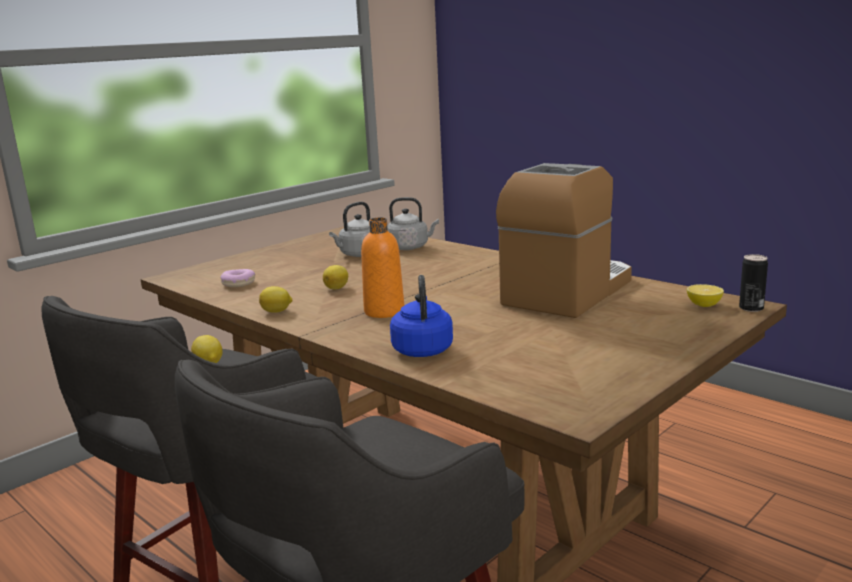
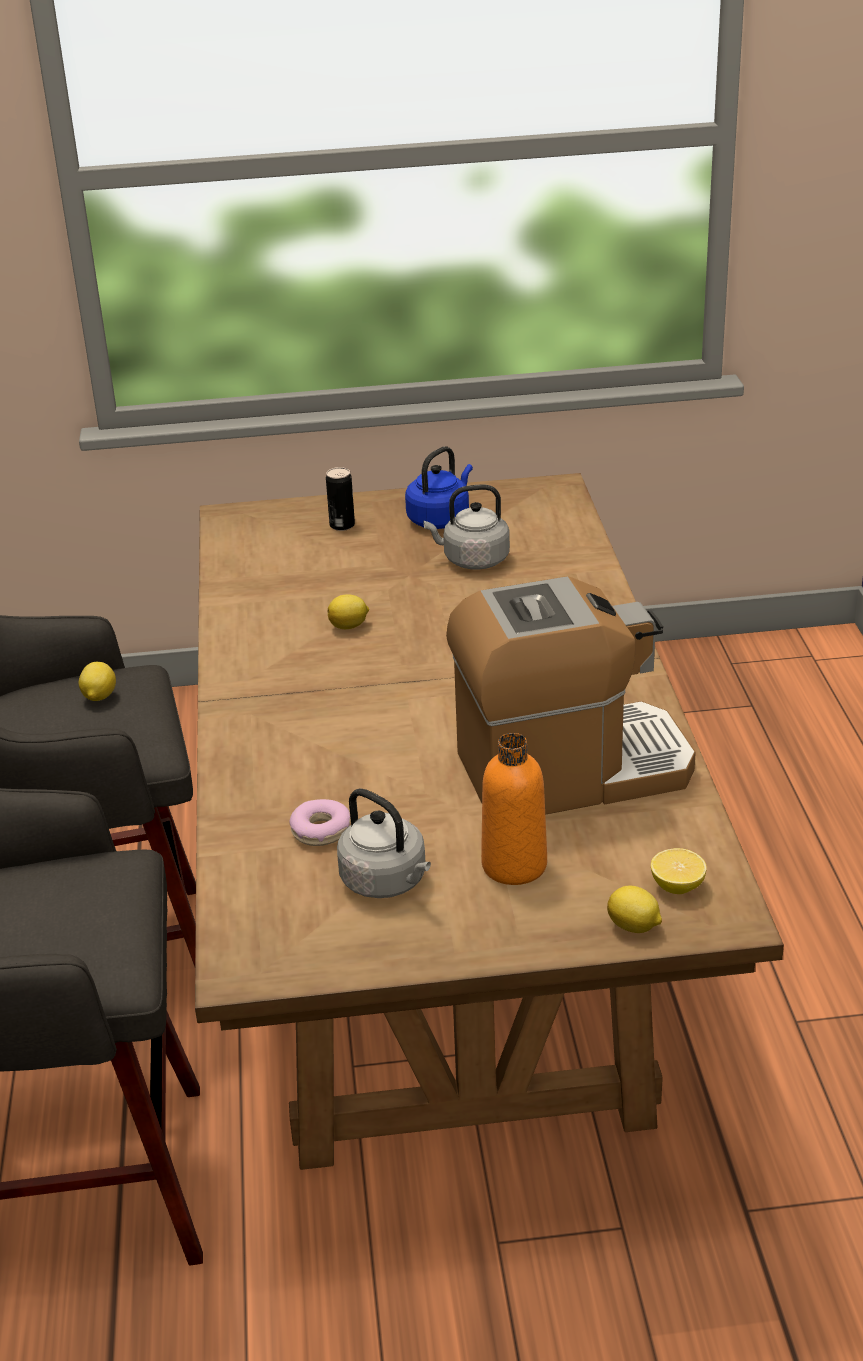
camera: 40 degrees right, 15 degrees up
donut [221,269,255,287] -> donut moved to [289,799,350,846]
lemon [259,286,292,313] -> lemon moved to [607,886,662,933]
orange bottle [361,217,404,318] -> orange bottle moved to [481,733,547,885]
grey kettle [387,197,439,250] -> grey kettle moved to [337,788,431,898]
blue kettle [390,275,453,357] -> blue kettle moved to [405,446,473,529]
can [739,254,768,312] -> can moved to [326,467,355,531]

